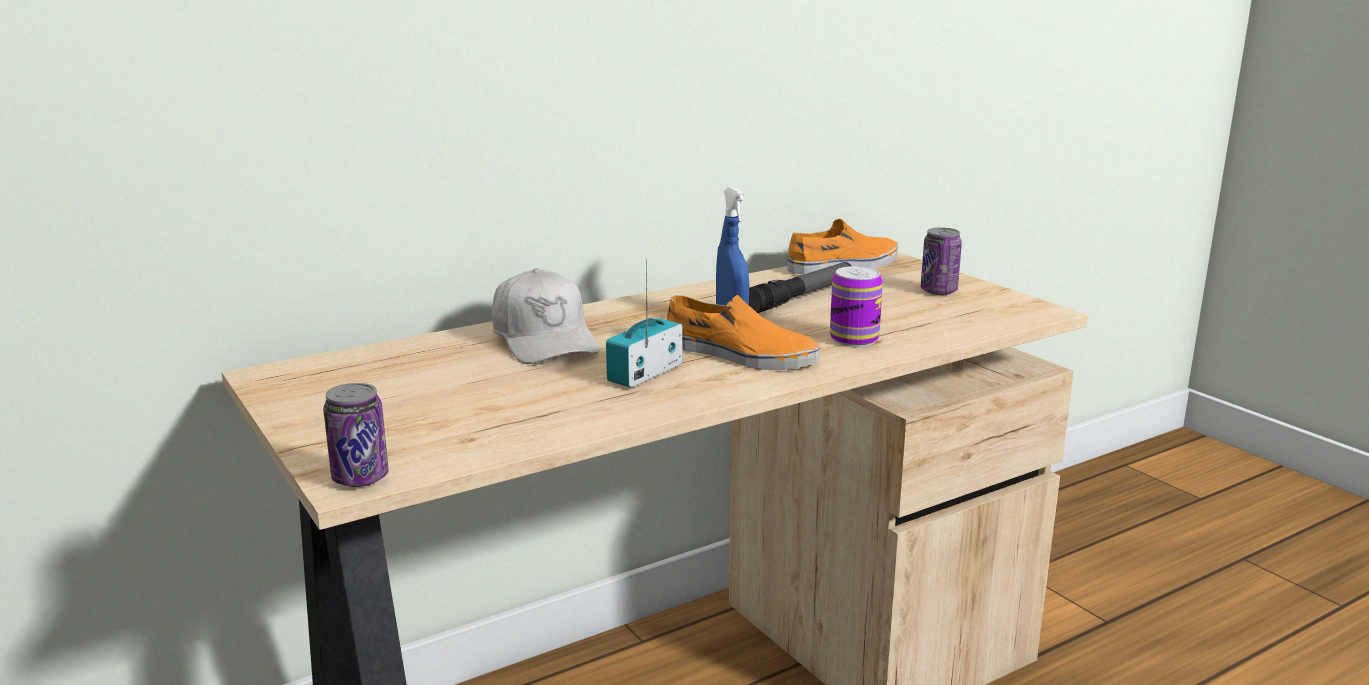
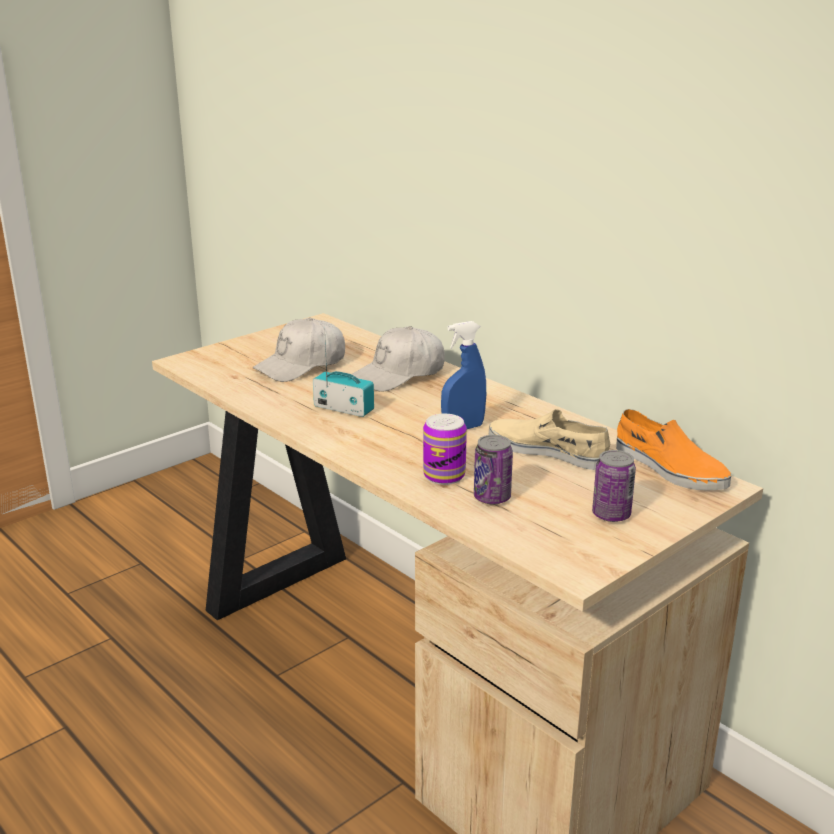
camera: 80 degrees right, 5 degrees up
can [323,383,389,487] -> can moved to [474,435,513,505]
orange shoe [667,295,820,370] -> none
flashlight [749,262,851,313] -> beige shoe [489,409,610,470]
none -> white cap [253,318,345,382]

